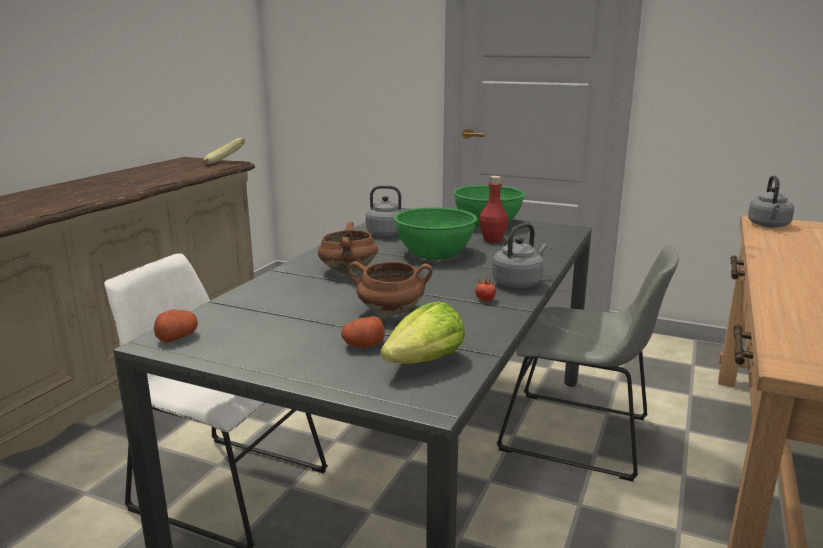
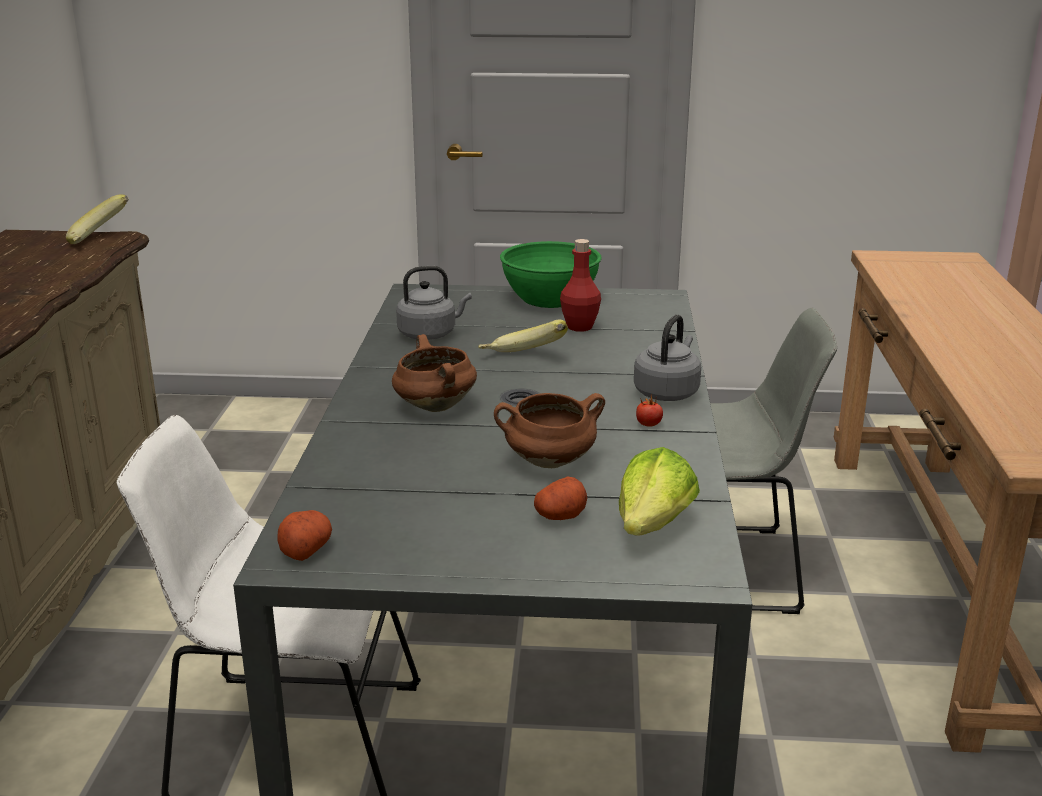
camera: 20 degrees left, 5 degrees up
green bowl [394,207,477,260] -> banana [479,320,568,352]
grey kettle [748,175,794,228] -> none

